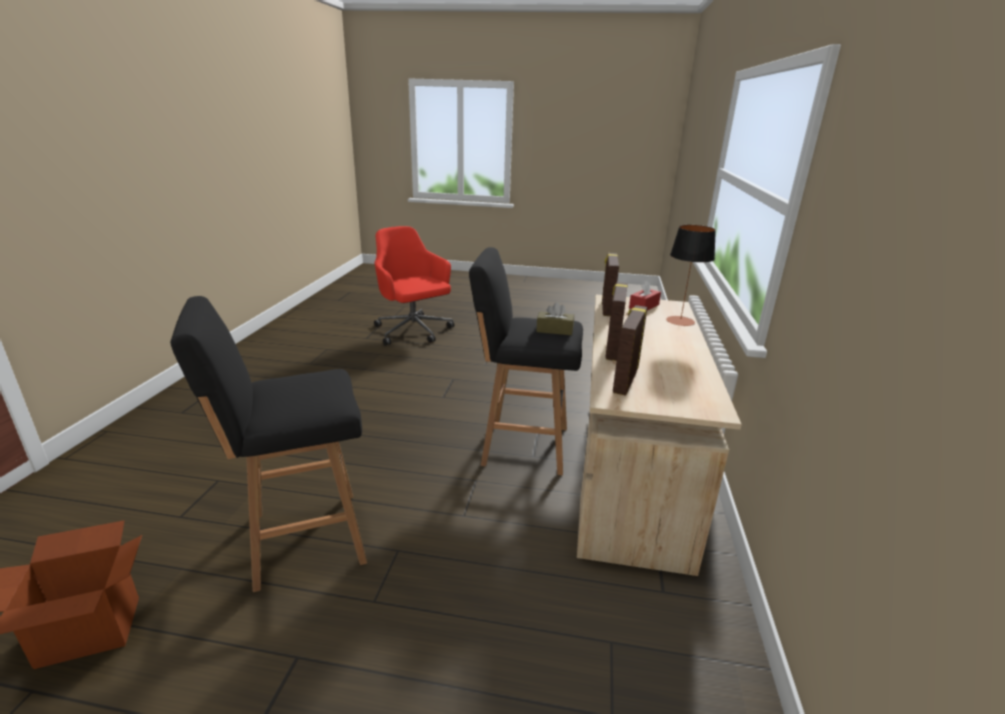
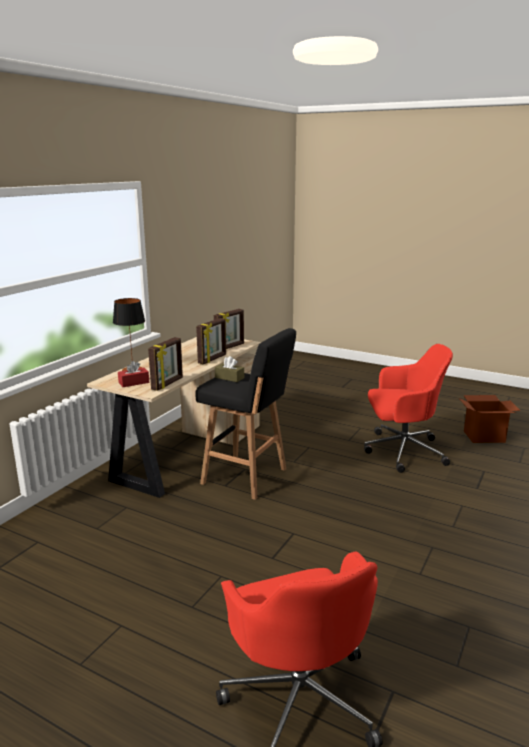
camera: 160 degrees left, 5 degrees down
black stool [170,296,367,592] -> red office chair [364,344,453,473]

